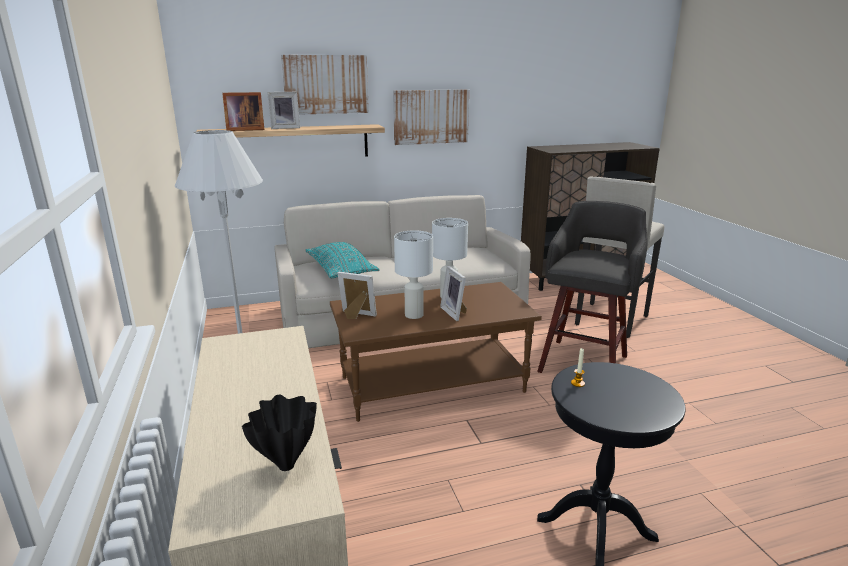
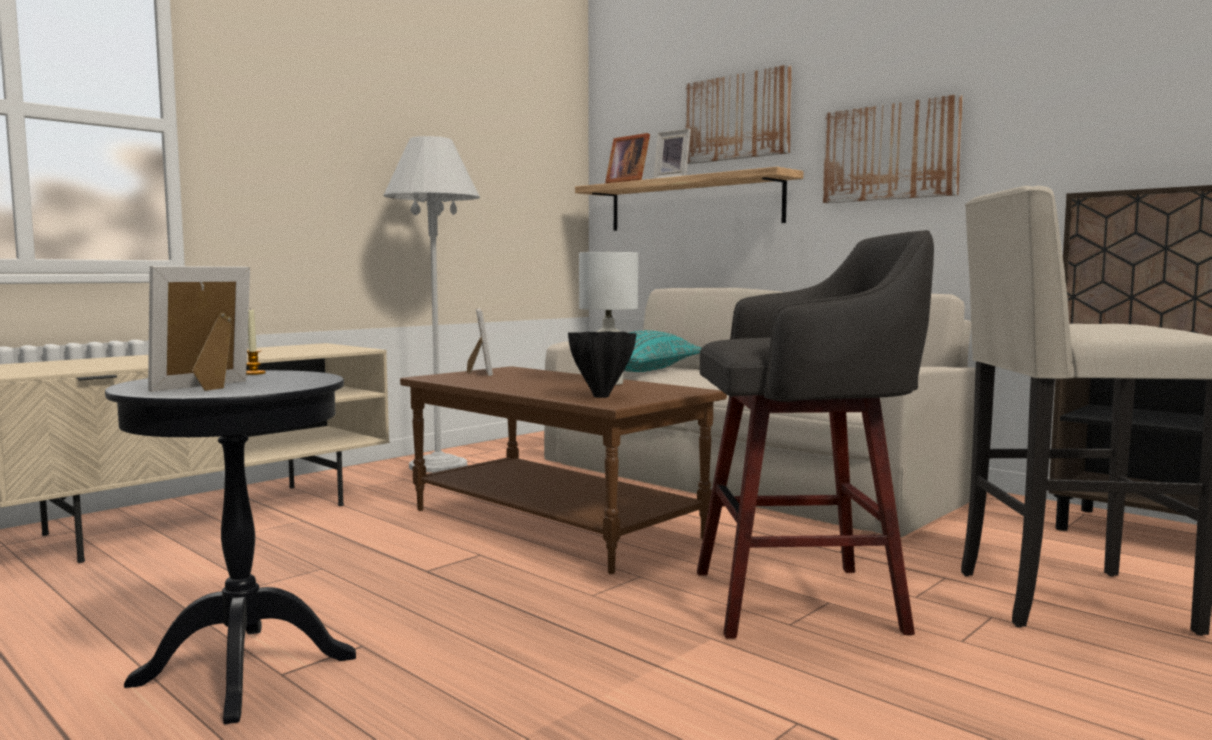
camera: 60 degrees right, 15 degrees down
black vase [242,395,317,471] -> black vase moved to [568,331,637,398]
white table lamp [394,230,433,319] -> none
picture frame [440,266,467,321] -> picture frame moved to [148,266,250,392]

